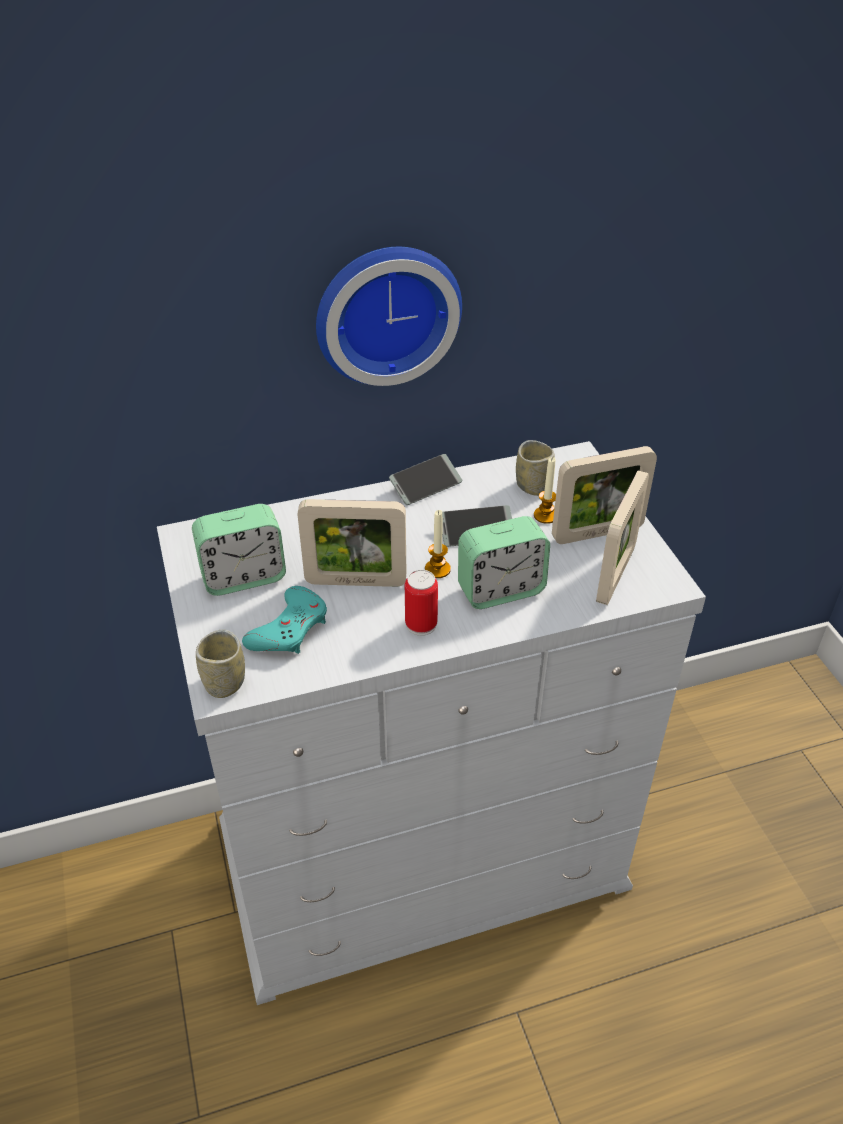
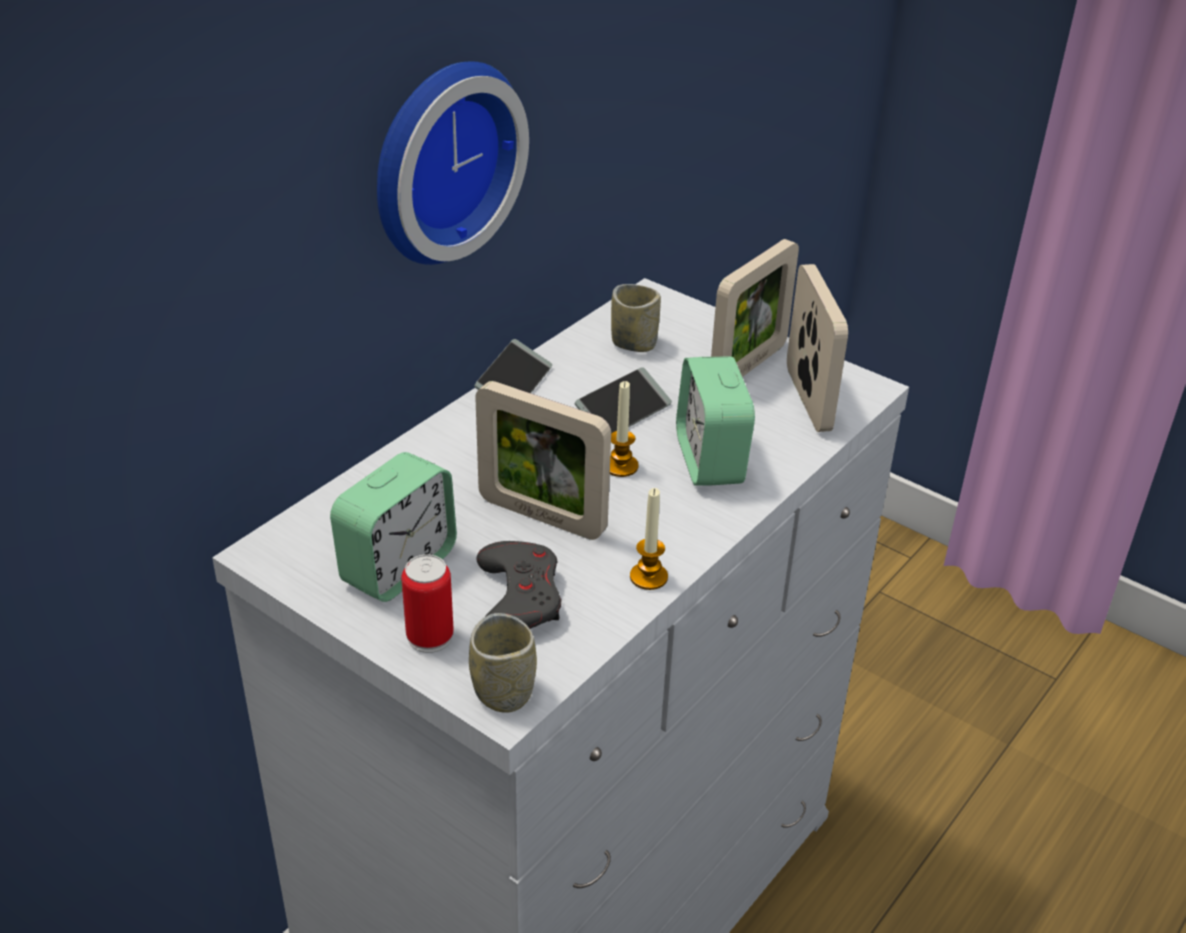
camera: 35 degrees left, 5 degrees down
turquoise game controller [242,586,327,654] -> grey game controller [477,541,561,629]
picture frame [297,499,406,587] -> picture frame turned 60 degrees clockwise [475,381,611,540]
can [405,570,438,636] -> can moved to [402,554,454,653]
alarm clock [458,516,550,609] -> alarm clock turned 135 degrees clockwise [676,356,755,486]
candle [534,457,556,524] -> candle moved to [630,488,668,590]

